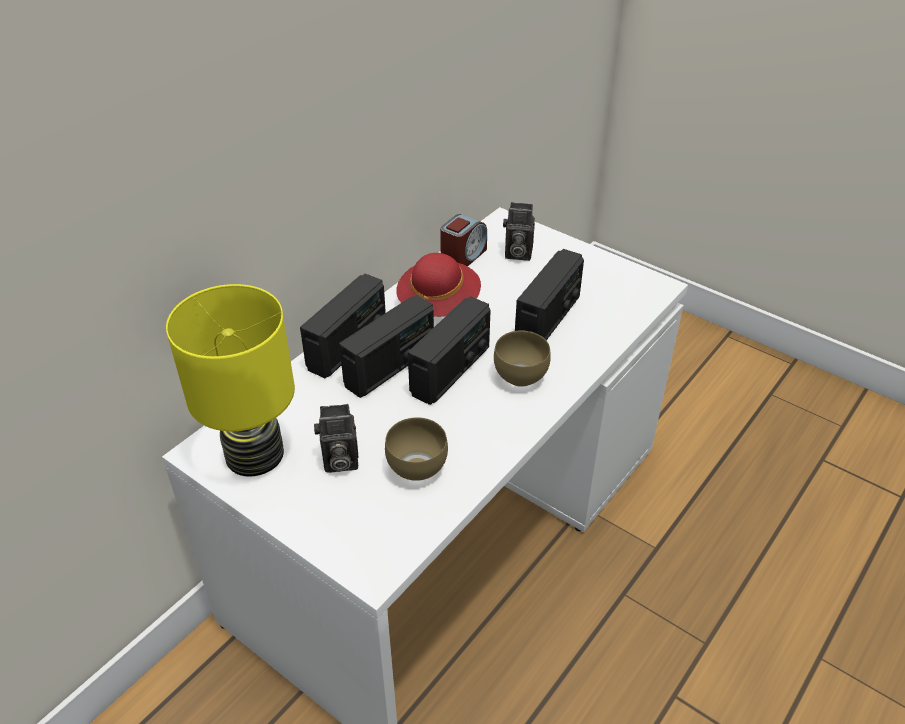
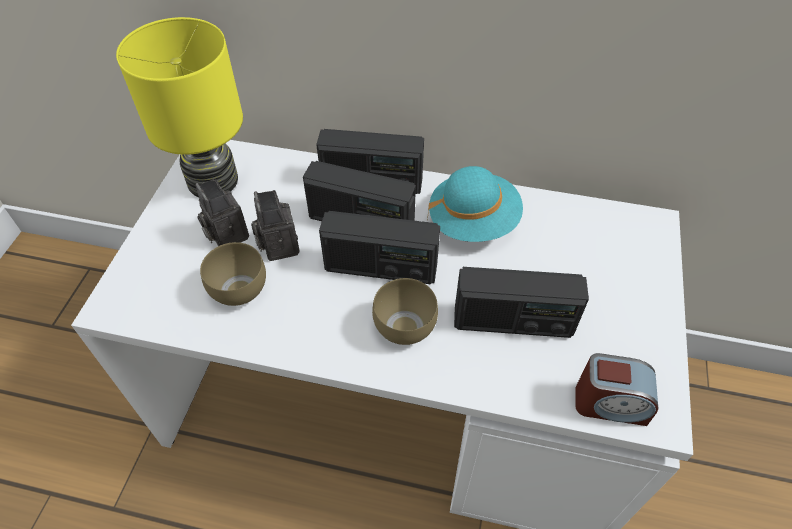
camera: 65 degrees right, 10 degrees up
red hat [396,253,481,317] -> turquoise hat [427,166,523,242]
alarm clock [440,214,487,267] -> alarm clock moved to [575,353,659,426]
camera [503,202,535,261] -> camera moved to [251,190,300,261]

